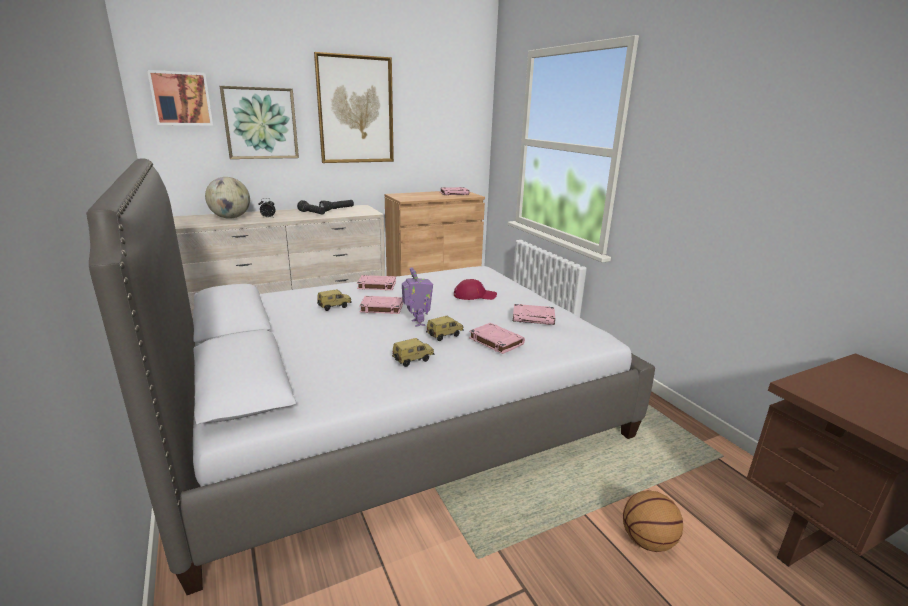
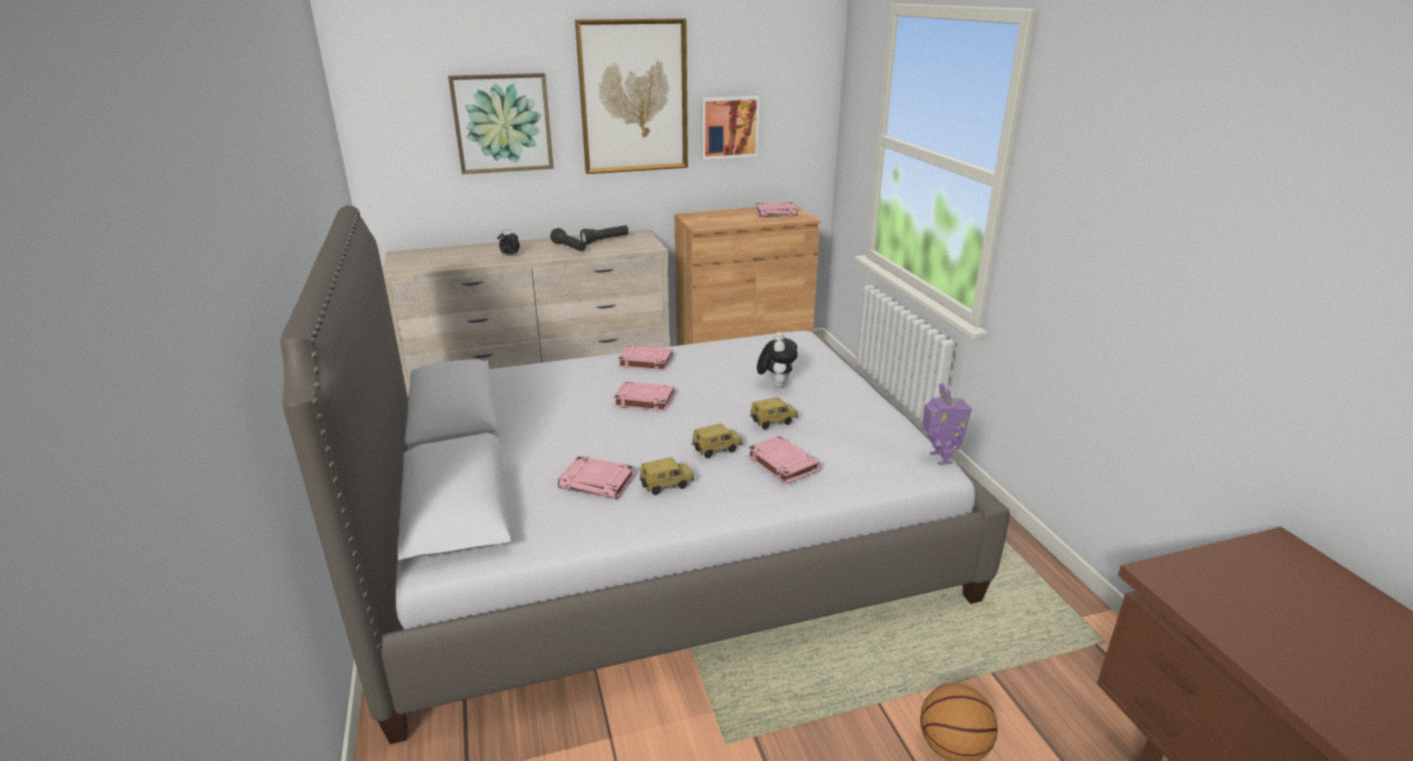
camera: 10 degrees right, 5 degrees up
picture [147,70,213,126] -> picture moved to [701,96,759,160]
globe [205,177,250,219] -> none
toy car [317,289,352,311] -> toy car moved to [750,397,798,429]
toy robot [402,267,433,327] -> toy robot moved to [922,383,972,465]
red cap [454,279,497,300] -> plush toy [757,332,798,388]
pink book [513,304,555,325] -> pink book moved to [558,456,635,499]

